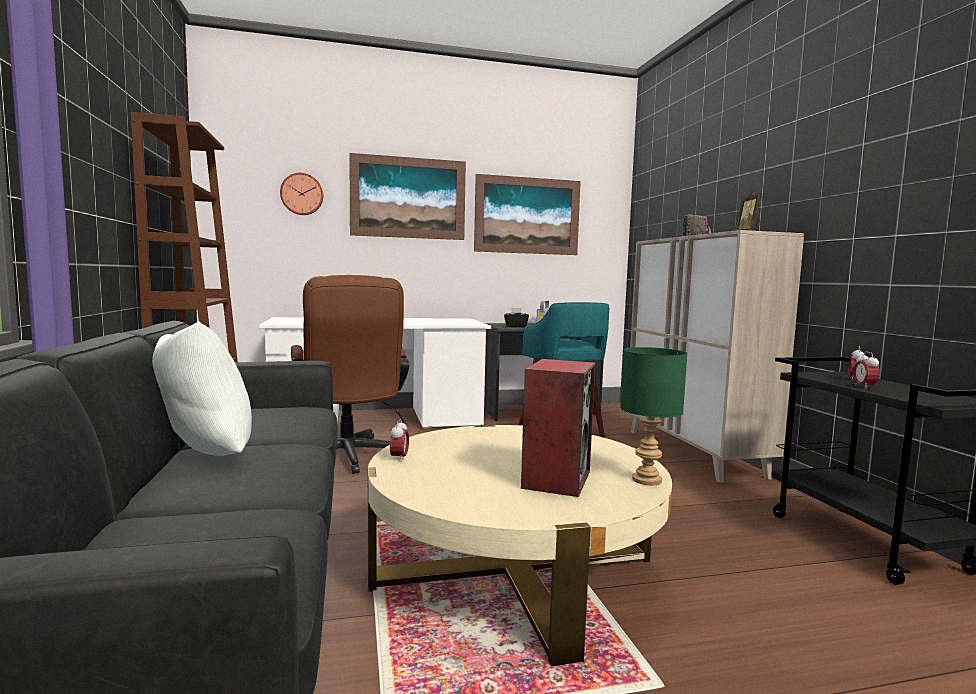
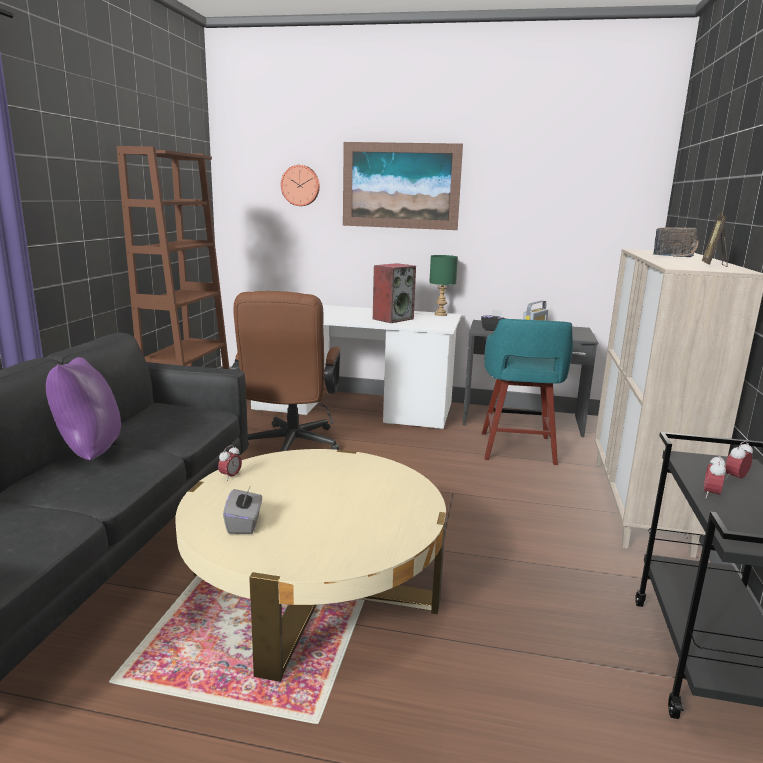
camera: 25 degrees right, 10 degrees up
white pillow [152,321,252,456] -> purple pillow [46,357,121,460]
picture [474,174,581,255] -> none
speaker [521,359,595,497] -> speaker moved to [373,263,416,323]
green table lamp [620,347,688,485] -> green table lamp moved to [429,255,458,316]
none -> grey tissue box [223,485,262,534]

